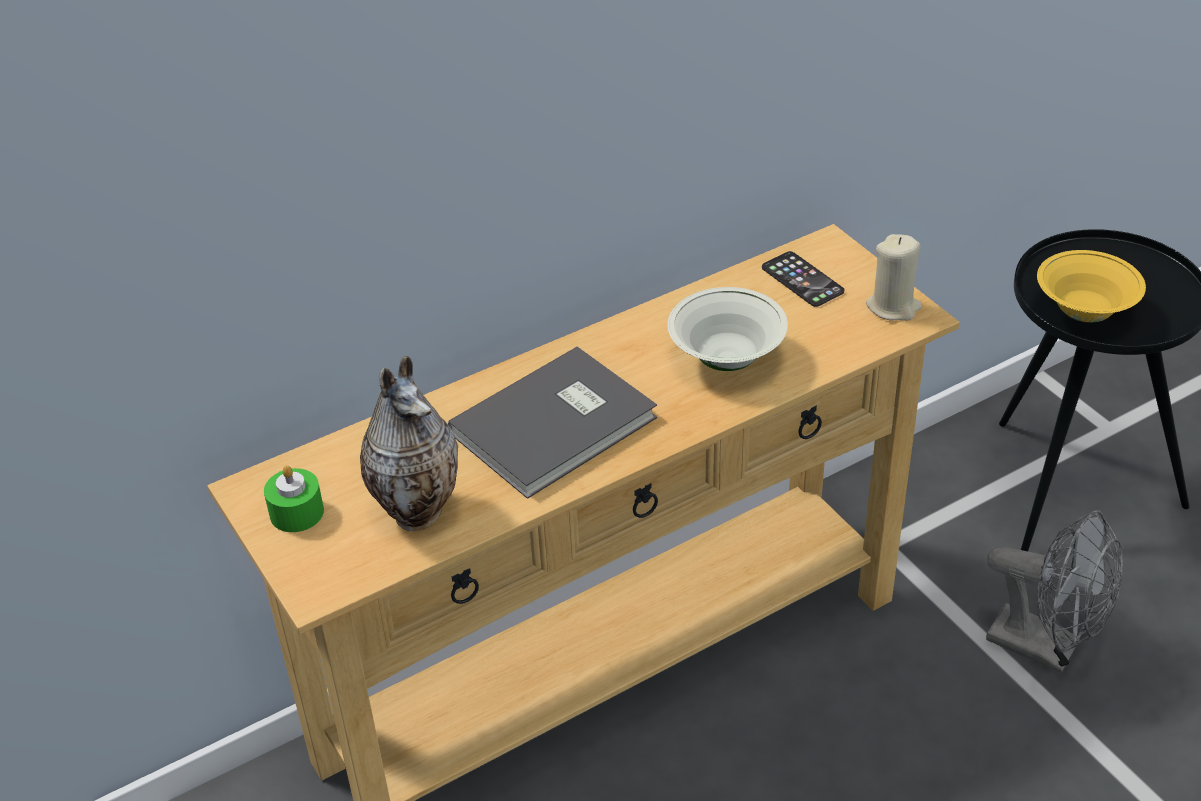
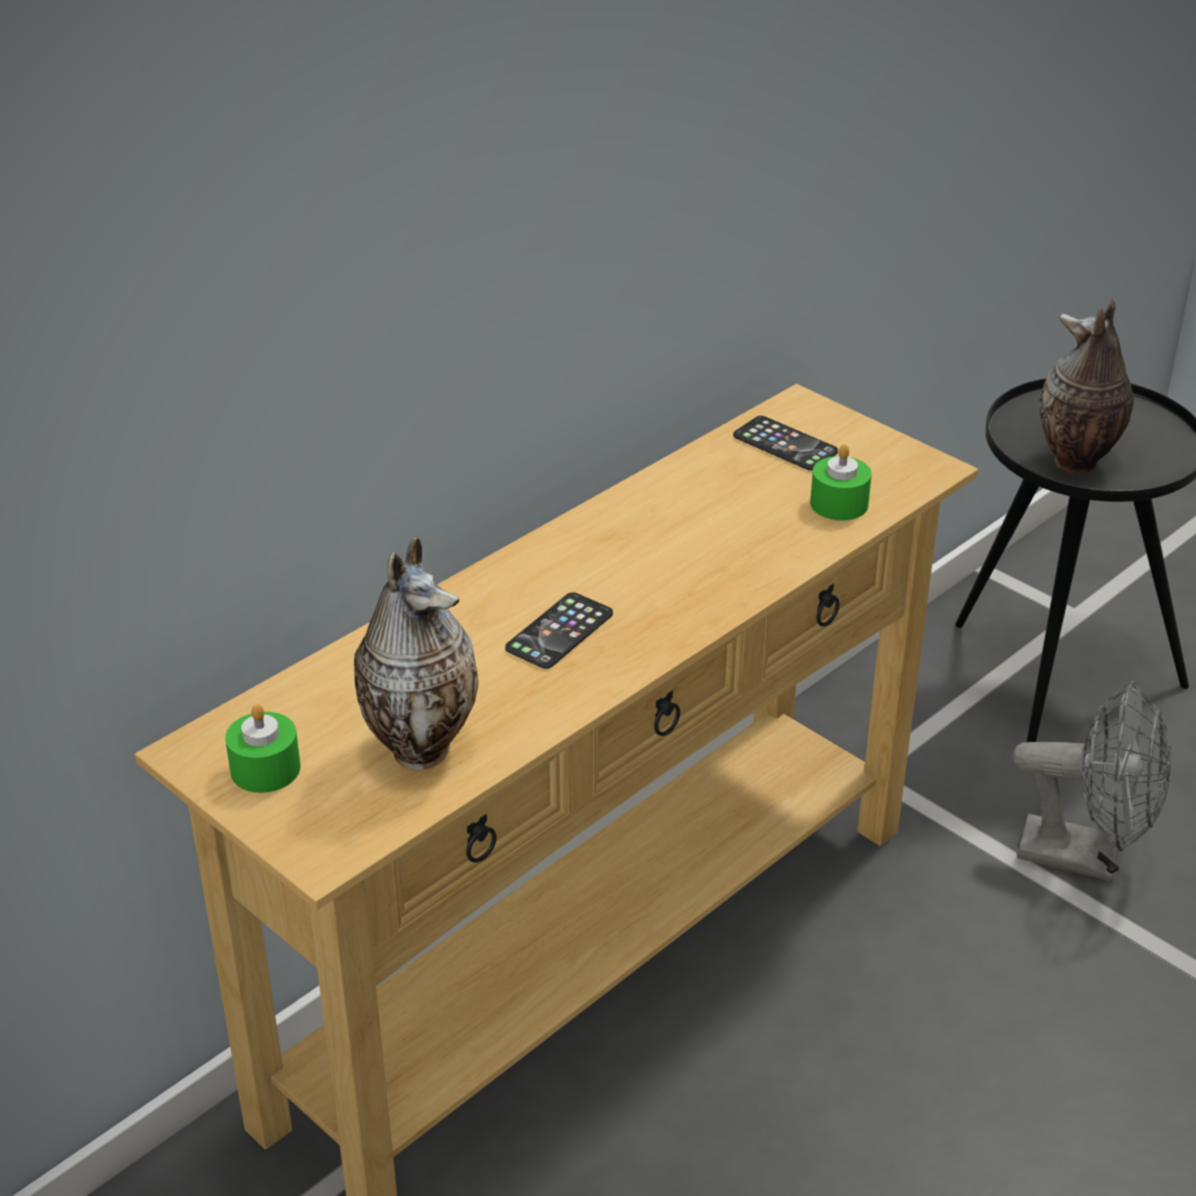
camera: 15 degrees left, 5 degrees down
grey book [448,346,657,499] -> phone [505,592,613,669]
white bowl [667,287,788,371] -> none
beige candle [866,234,922,321] -> none
yellow bowl [1037,250,1146,323] -> vase [1039,298,1134,474]
none -> green candle [810,444,872,520]

